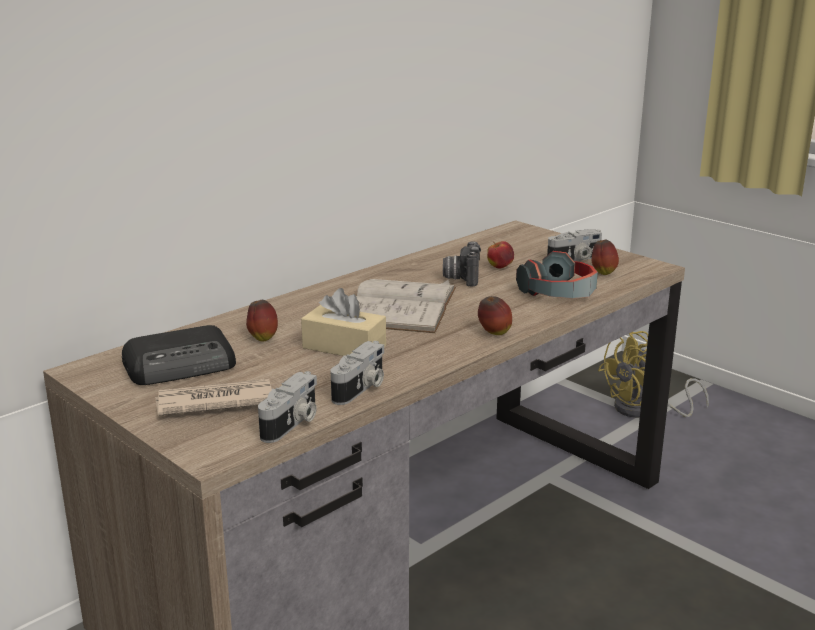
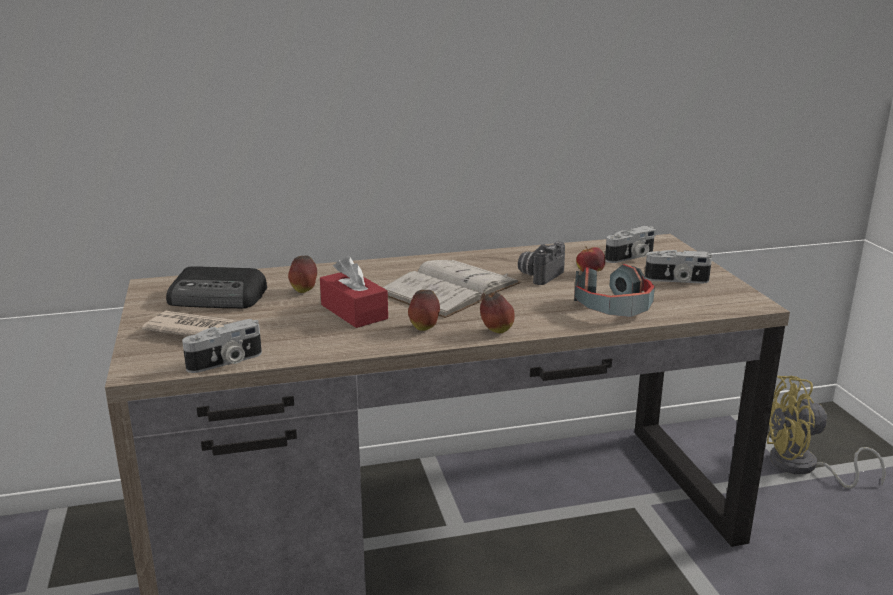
camera: 30 degrees right, 0 degrees up
beige tissue box [301,288,386,356] -> red tissue box [320,256,388,328]
camera [331,341,384,405] -> camera moved to [605,226,656,263]
apple [592,240,619,275] -> apple moved to [408,290,440,331]

